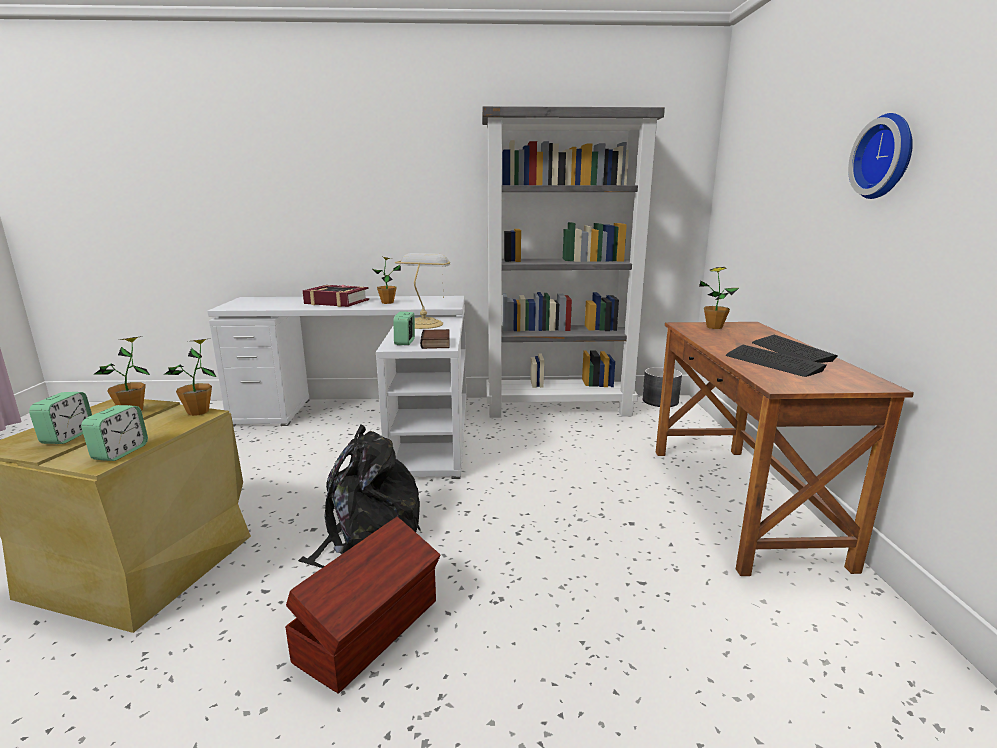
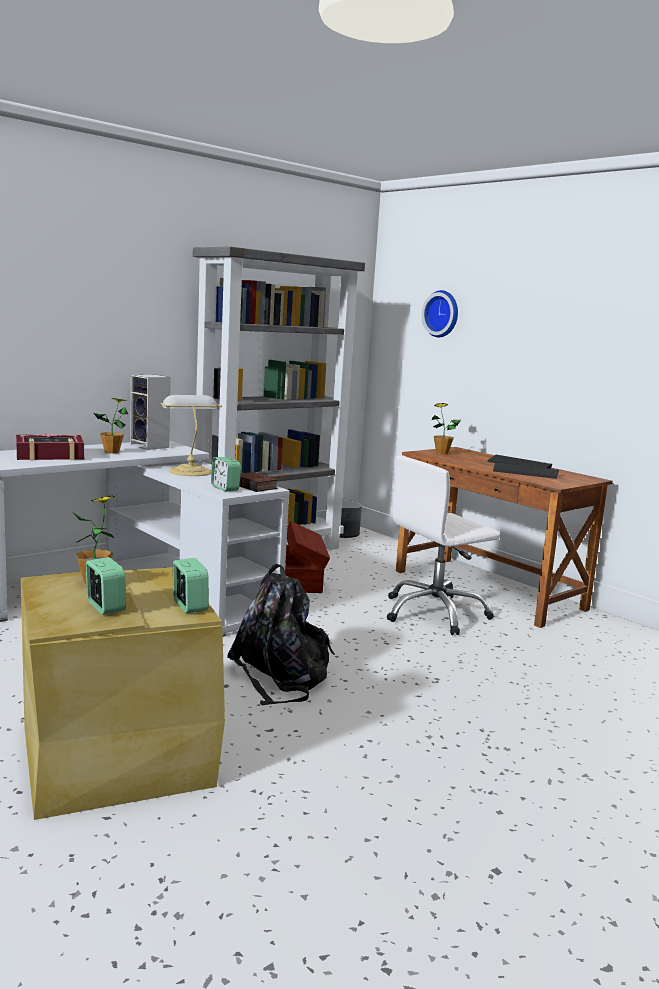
camera: 40 degrees left, 5 degrees down
potted plant [164,338,216,416] -> none
brown storage box [285,517,440,694] -> brown storage box moved to [285,521,330,593]
wall clock [848,113,913,199] -> wall clock moved to [422,290,458,337]
none -> speaker [130,374,171,450]
none -> white office chair [386,455,500,635]

